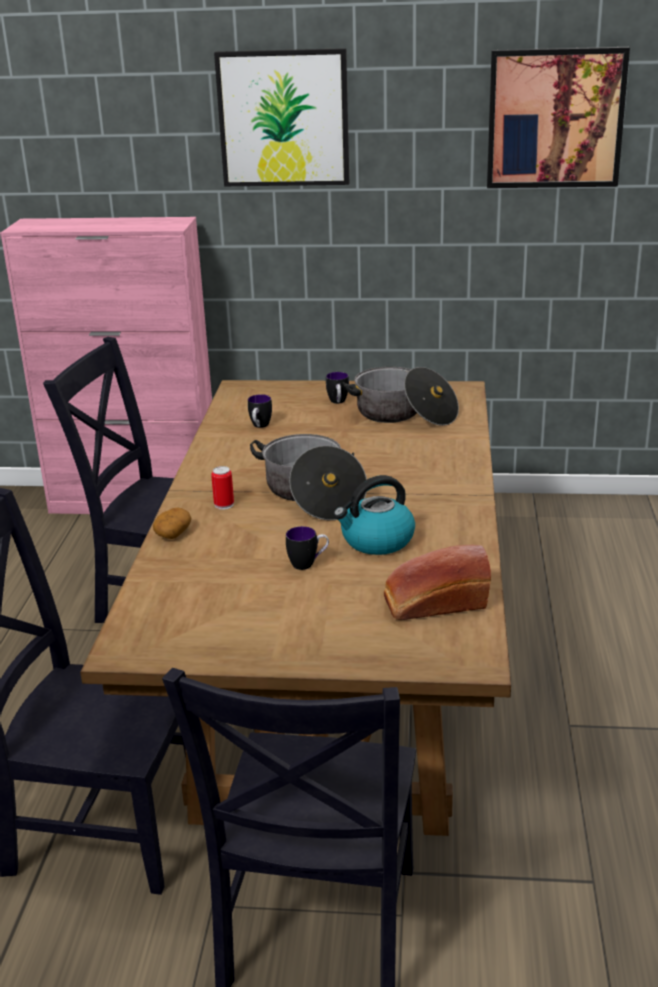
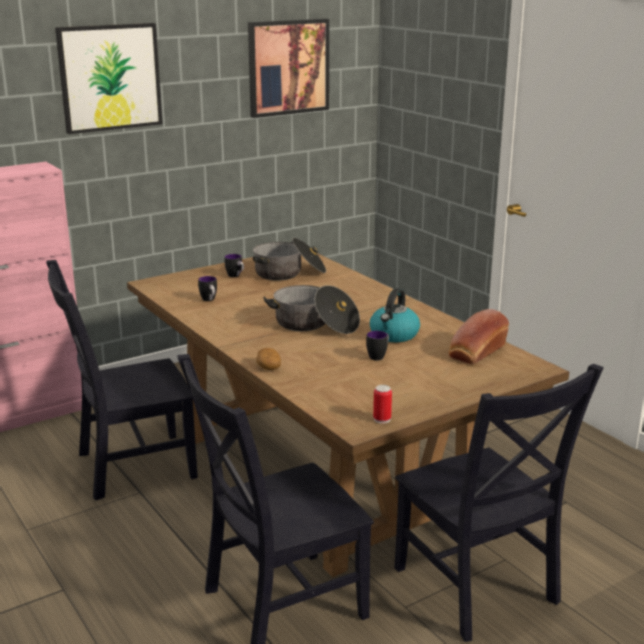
camera: 40 degrees left, 5 degrees down
can [211,466,234,510] -> can moved to [373,385,392,424]

